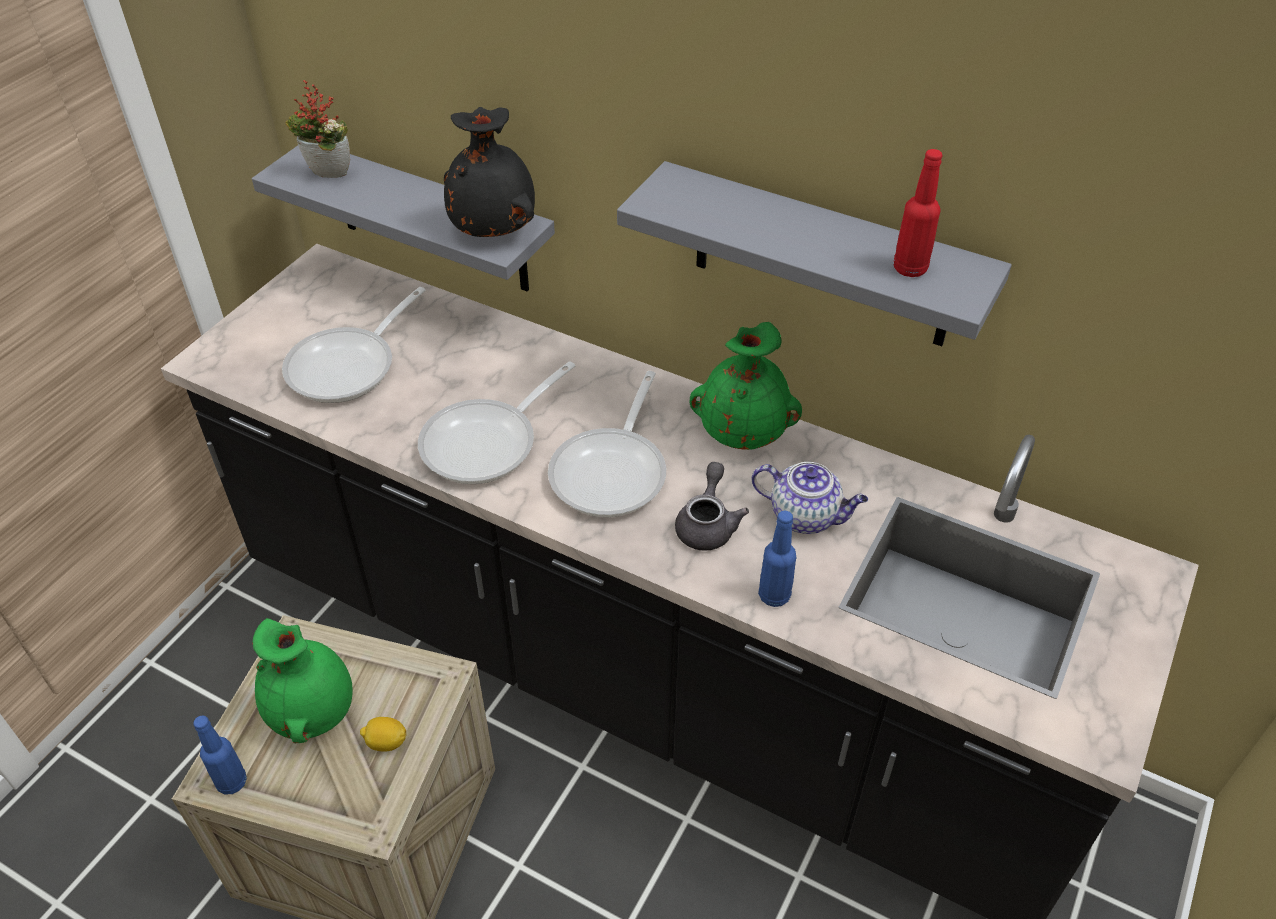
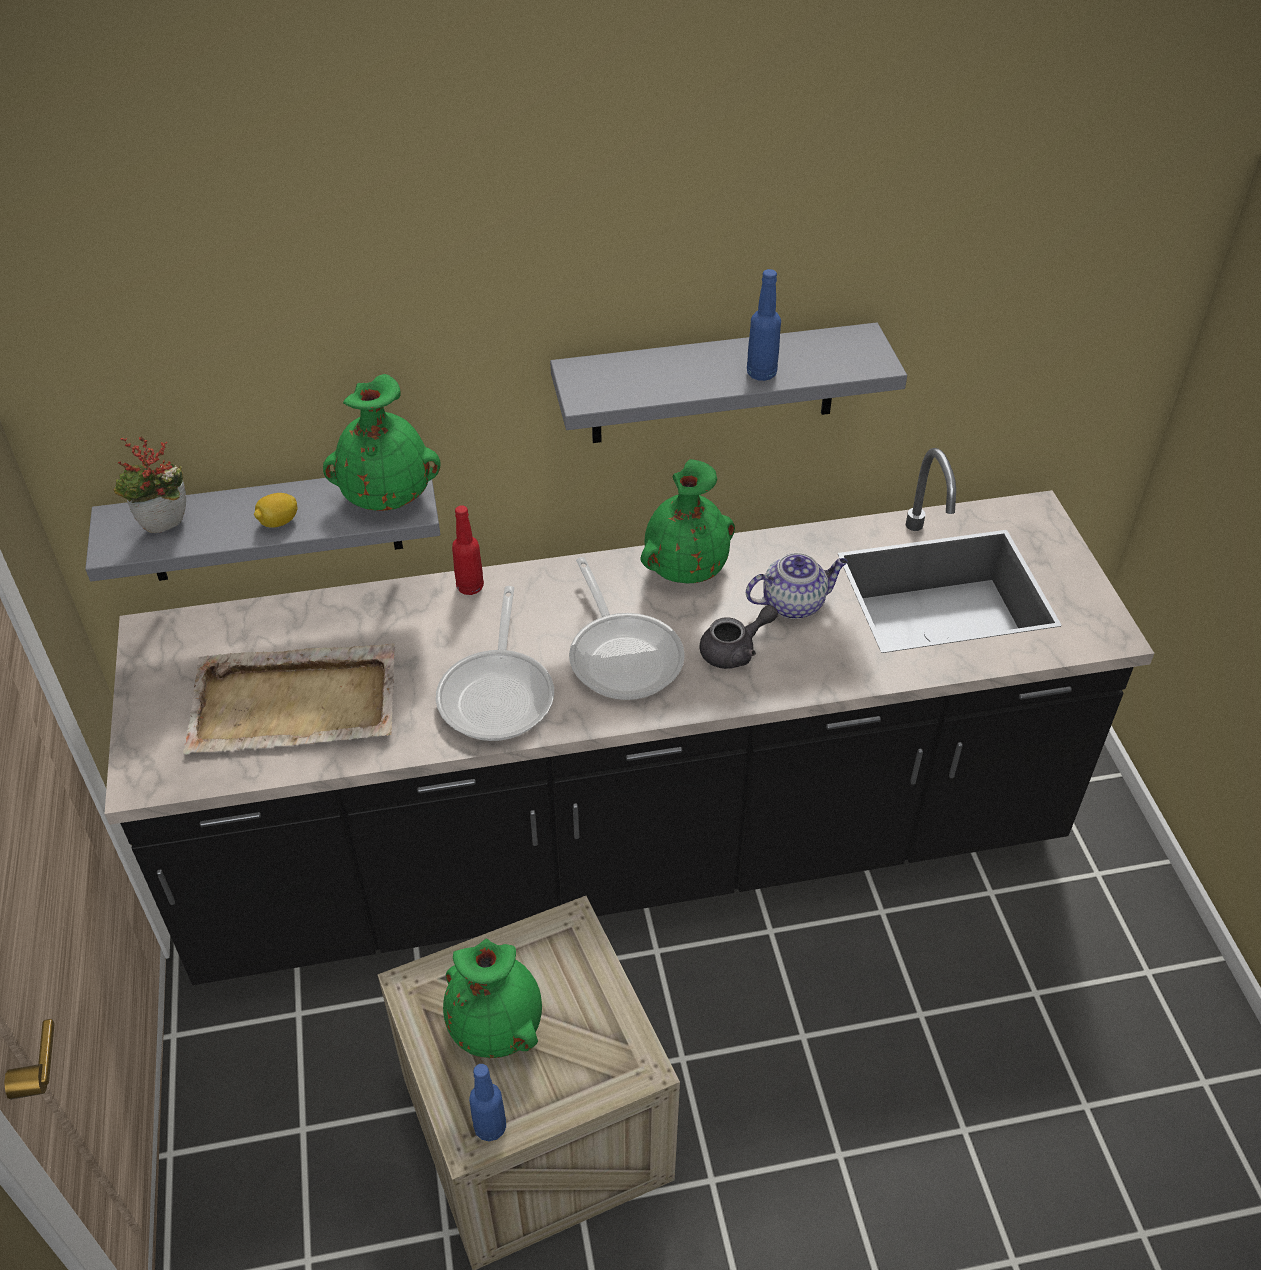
camera: 40 degrees left, 0 degrees up
frying pan [282,287,426,403] -> beige tray [183,643,395,755]
lemon [360,717,407,751] -> lemon moved to [254,493,297,528]
black vase [444,107,535,237] -> green vase [323,374,441,511]
grey teapot [675,462,749,551] -> grey teapot turned 90 degrees clockwise [699,605,778,669]
blue bottle [758,511,796,607] -> blue bottle moved to [747,269,781,381]
red bottle [894,149,943,277] -> red bottle moved to [452,505,484,595]

